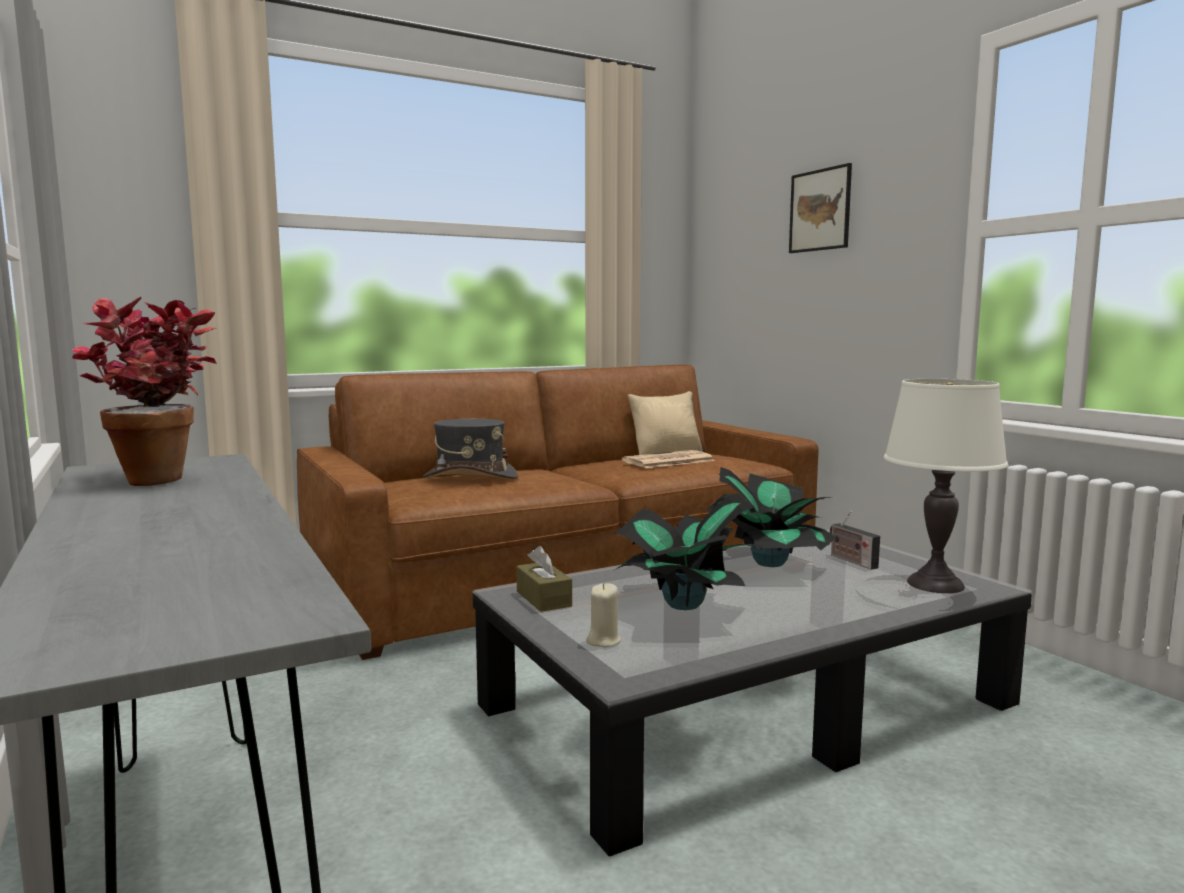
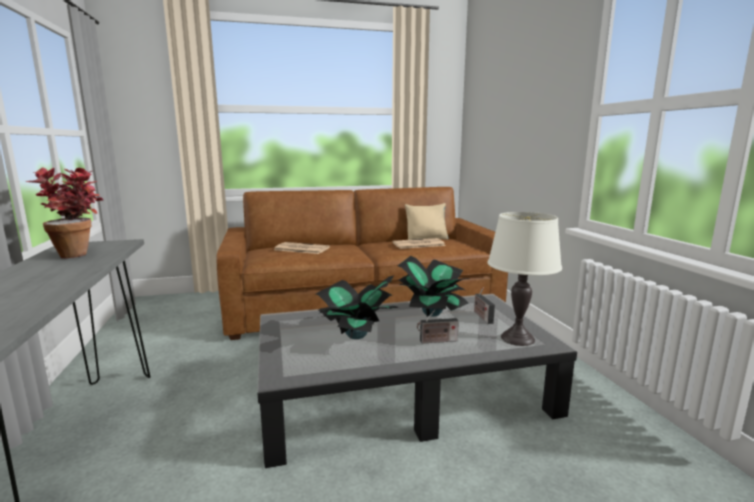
camera: 15 degrees right, 5 degrees up
grey hat [422,419,519,479] -> newspaper [274,242,330,254]
brown tissue box [516,546,572,612] -> none
beige candle [586,583,621,647] -> none
picture [789,163,852,253] -> none
none -> radio [417,309,459,344]

